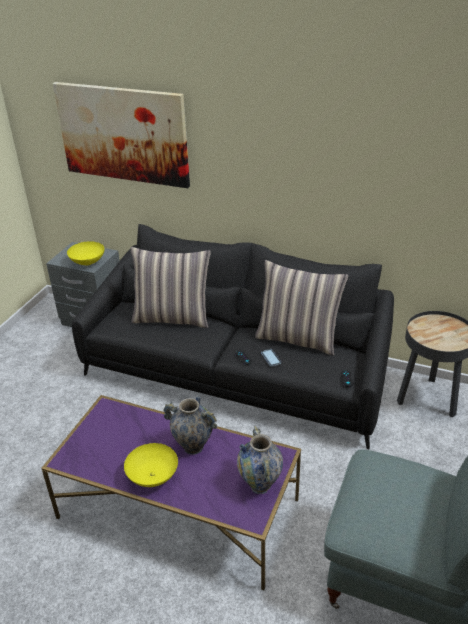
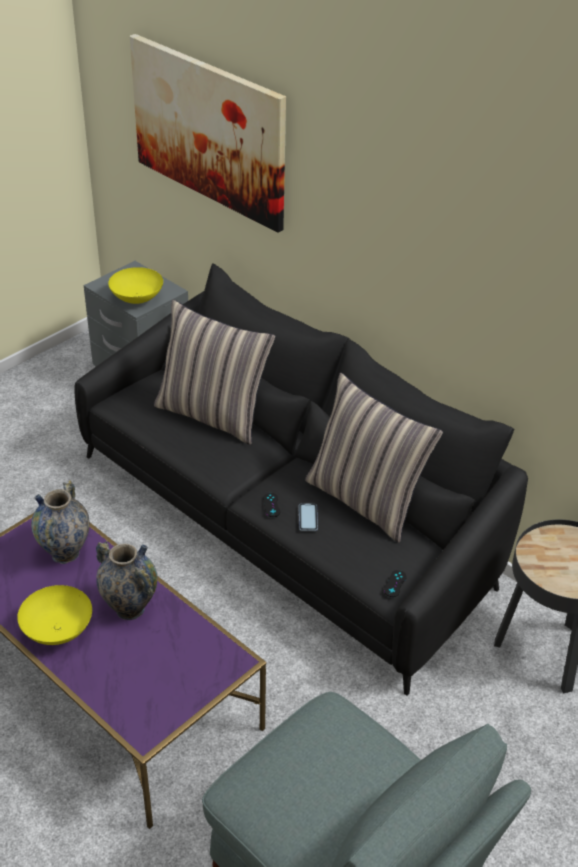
camera: 20 degrees right, 5 degrees up
vase [237,426,283,494] -> vase moved to [31,480,90,564]

